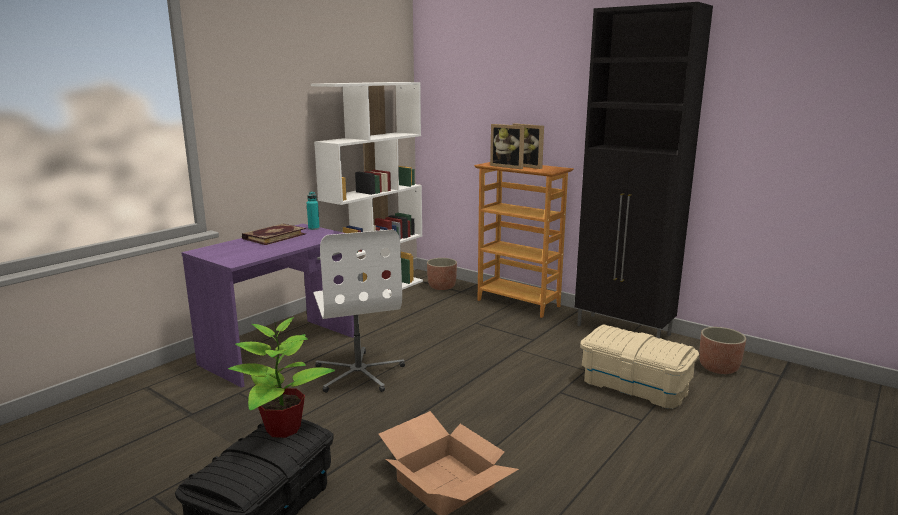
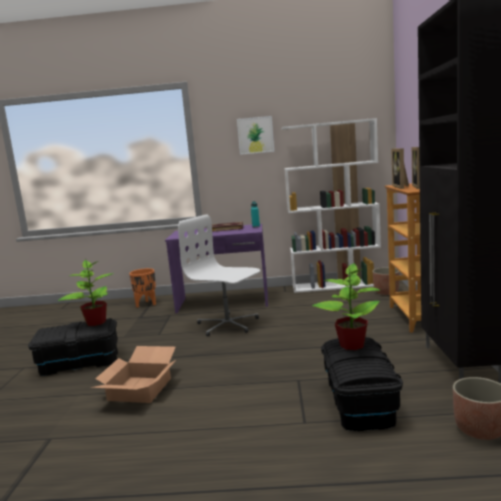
camera: 55 degrees right, 5 degrees down
white office chair [313,229,405,393] -> white office chair turned 90 degrees clockwise [178,214,260,336]
beige storage box [580,324,699,409] -> black storage box [321,337,403,431]
none -> orange planter [129,268,156,308]
none -> picture [237,116,274,155]
none -> potted plant [312,262,380,350]

